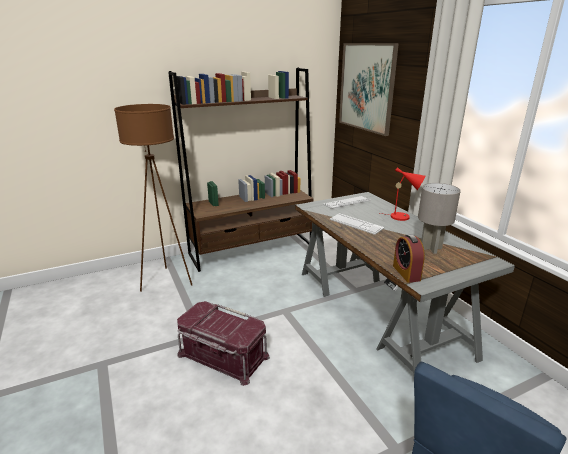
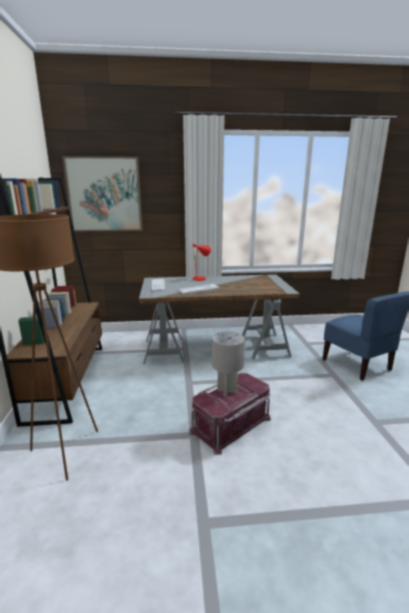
camera: 70 degrees left, 5 degrees down
alarm clock [393,234,425,283] -> none
grey table lamp [418,183,461,254] -> grey table lamp moved to [212,332,245,397]

